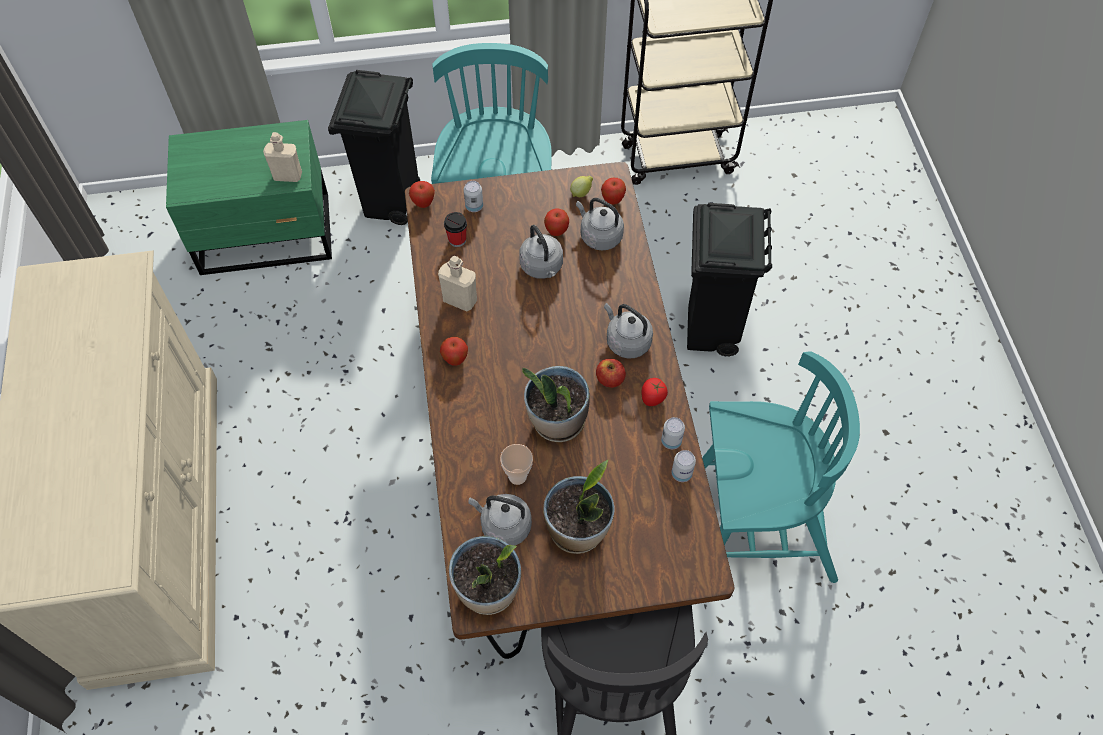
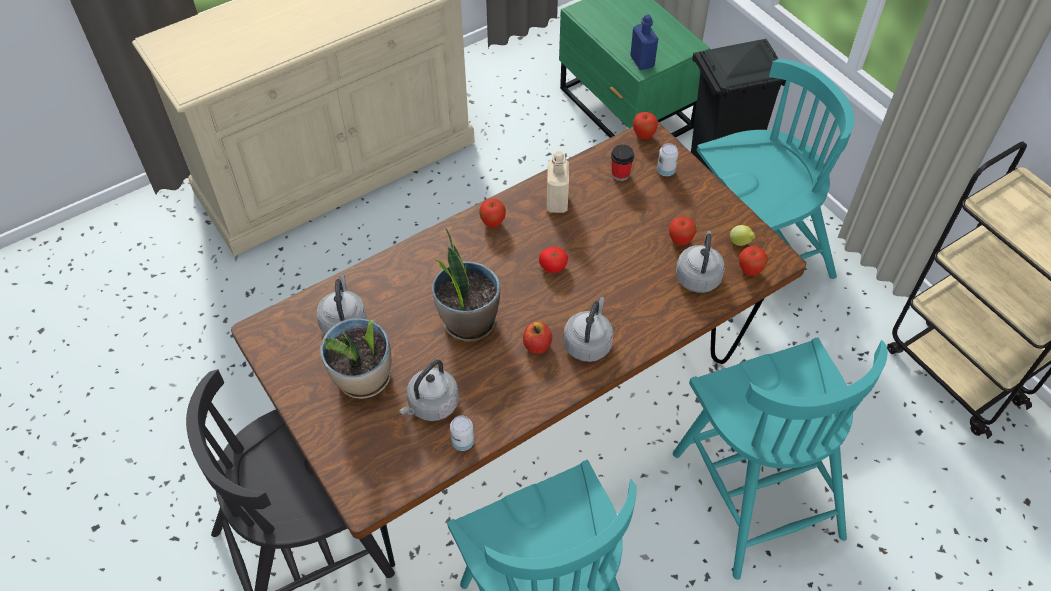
camera: 65 degrees right, 5 degrees down
beige bottle [263,132,302,182] -> blue bottle [630,14,658,70]
potted plant [449,536,521,615] -> none
cup [500,444,533,485] -> none
grey kettle [519,225,563,279] -> grey kettle moved to [399,359,459,421]
tomato [641,378,668,406] -> tomato moved to [539,247,568,273]
can [661,417,685,449] -> none
black trash can [687,203,772,357] -> turquoise chair [673,337,887,580]

